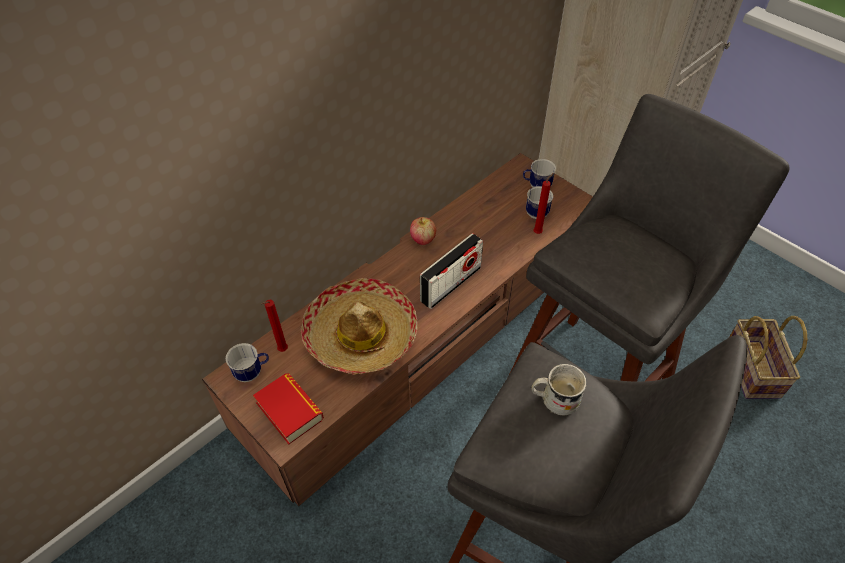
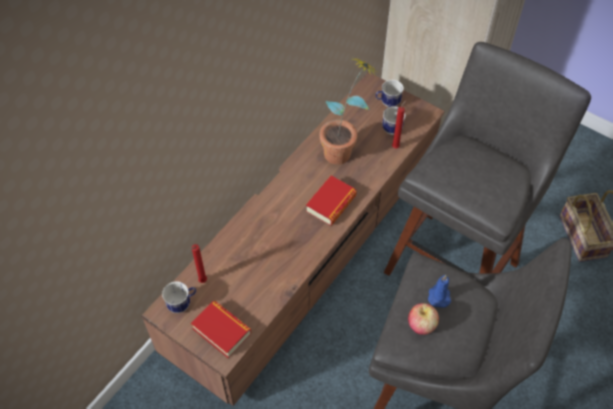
camera: 10 degrees left, 5 degrees up
hat [301,278,418,375] -> none
apple [410,217,436,245] -> apple moved to [408,303,439,335]
radio [420,233,483,309] -> book [306,176,357,225]
white mug [531,364,587,415] -> blue candle [428,275,451,308]
none -> potted plant [320,56,378,165]

